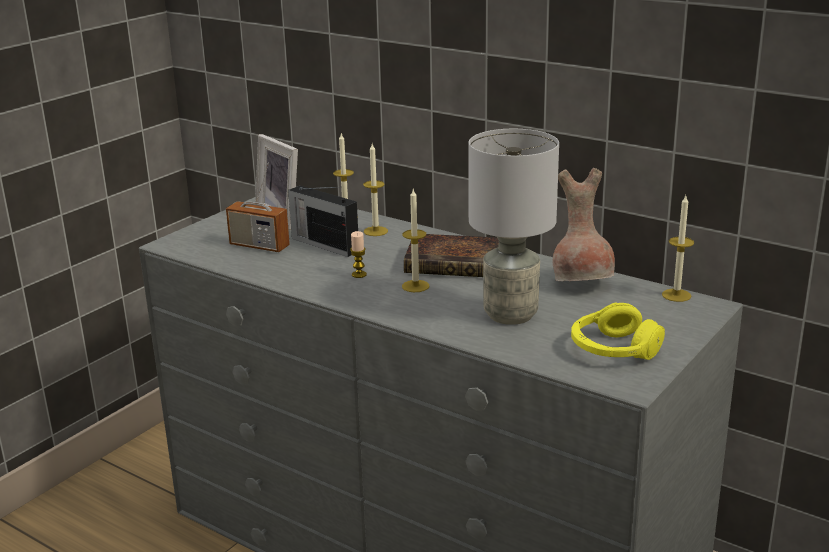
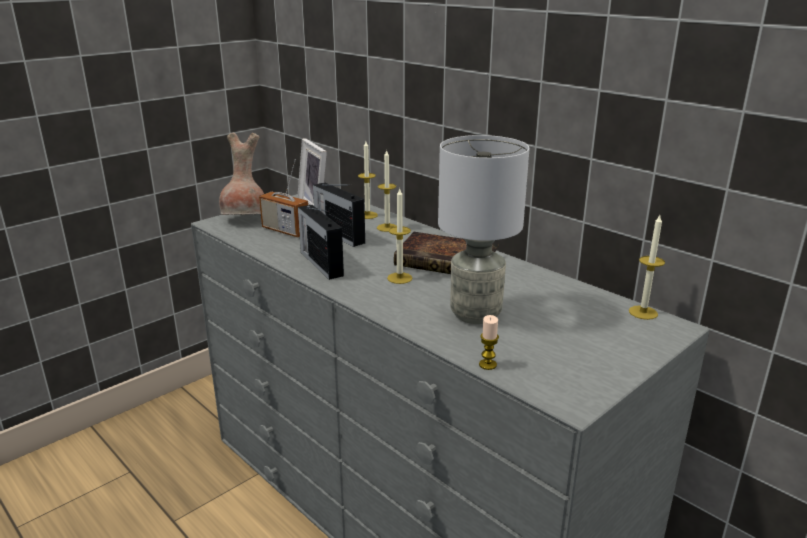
camera: 10 degrees right, 0 degrees up
candle [350,231,367,278] -> candle moved to [479,315,499,370]
brown vase [552,168,615,281] -> brown vase moved to [219,133,264,215]
yellow headphones [571,303,665,360] -> none
none -> radio [298,205,344,280]

